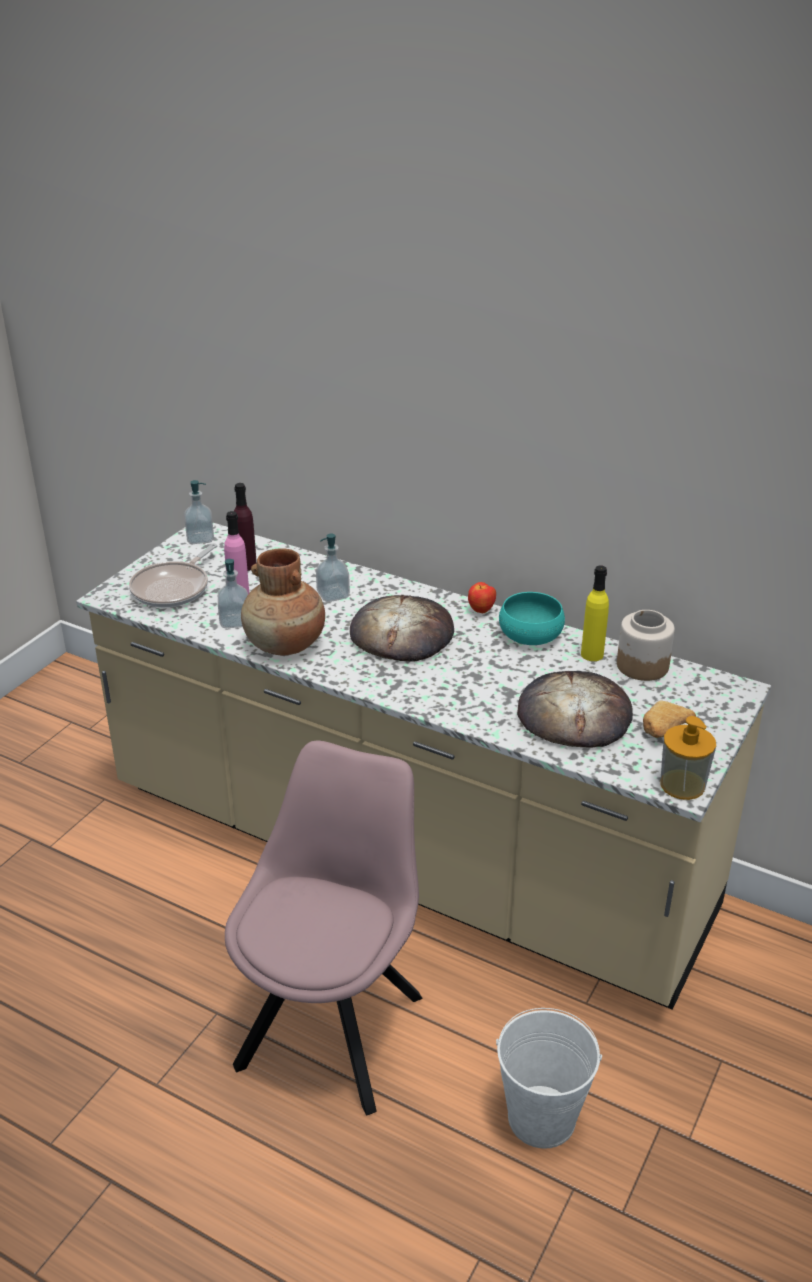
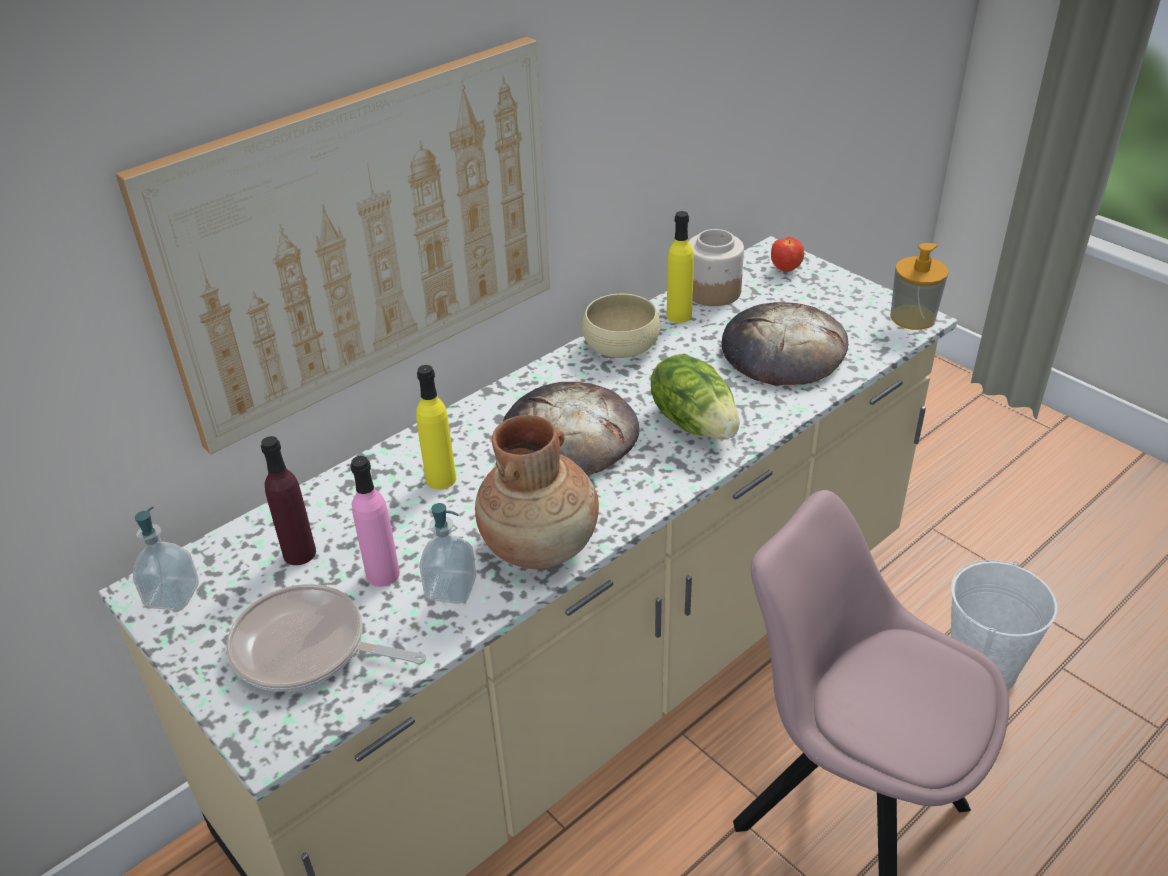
camera: 70 degrees left, 5 degrees up
frying pan [129,544,217,607] -> frying pan turned 150 degrees clockwise [226,584,426,692]
soap dispenser [316,534,350,602] -> yellow bottle [416,365,456,489]
apple [468,582,496,613] -> apple moved to [771,237,804,271]
turquoise bowl [499,592,565,645] -> beige bowl [582,294,660,358]
bread [643,701,696,738] -> none
none -> picture [115,37,550,455]
none -> lettuce [651,354,739,439]

